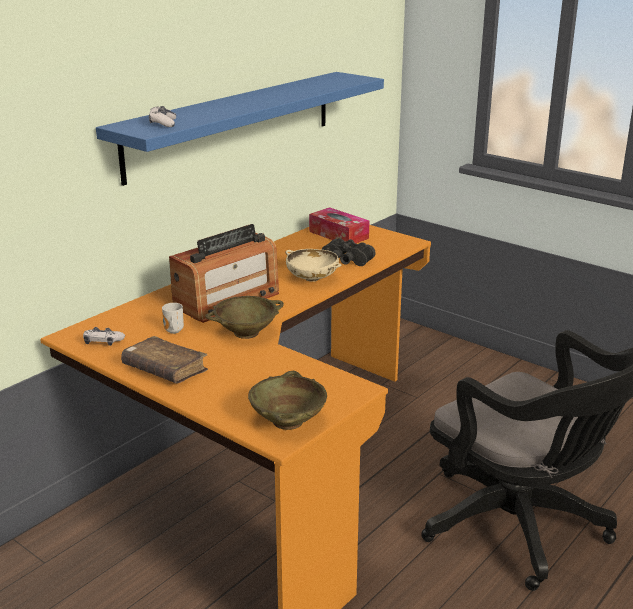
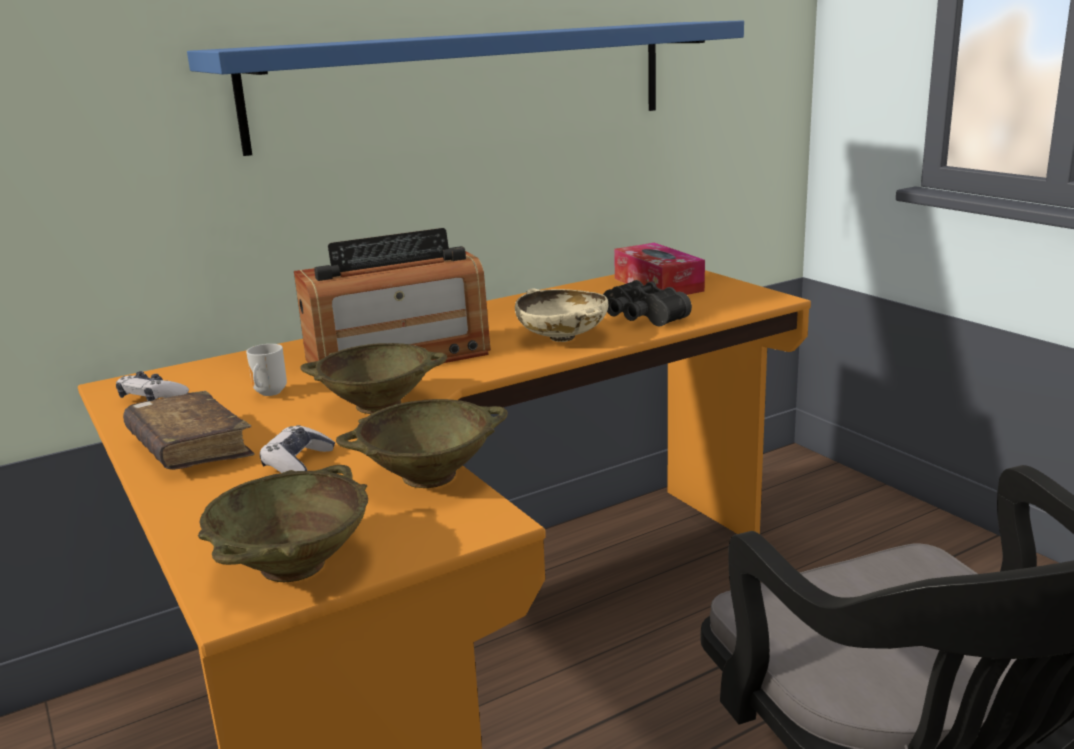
camera: 20 degrees right, 5 degrees down
game controller [149,106,176,127] -> game controller moved to [260,425,335,473]
none -> beige bowl [336,399,508,488]

